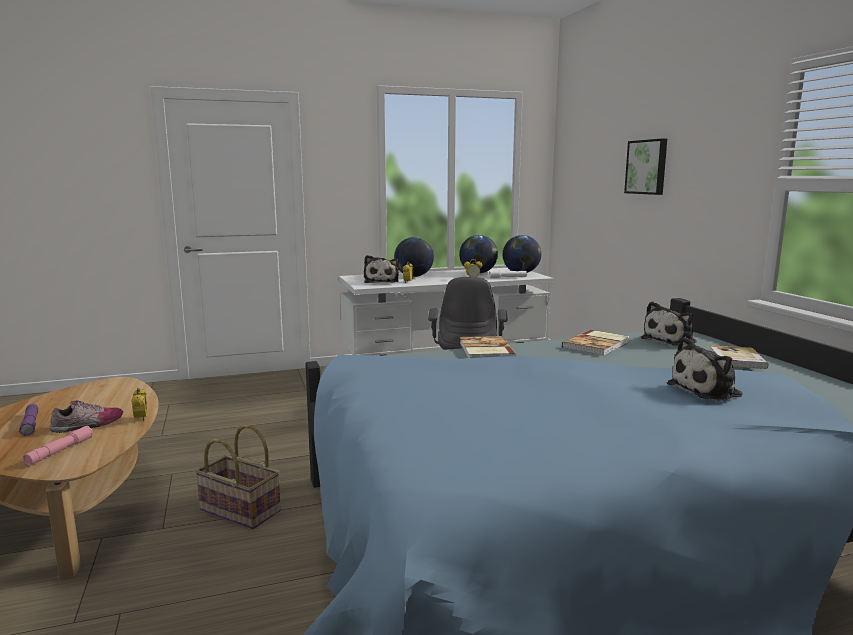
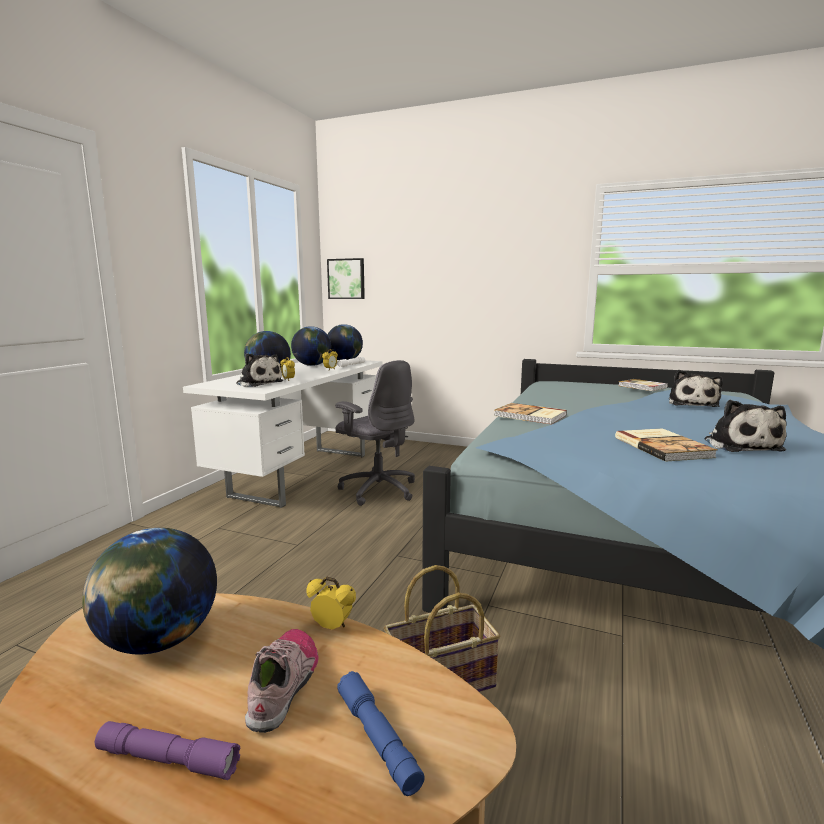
camera: 50 degrees left, 0 degrees up
pink flashlight [23,426,93,465] -> blue flashlight [337,671,425,796]
book [562,330,630,356] -> book moved to [615,428,717,462]
picture [624,139,667,195] -> picture moved to [327,258,365,299]
plush toy [641,301,697,346] -> plush toy moved to [704,400,787,452]
none -> globe [82,528,217,655]

